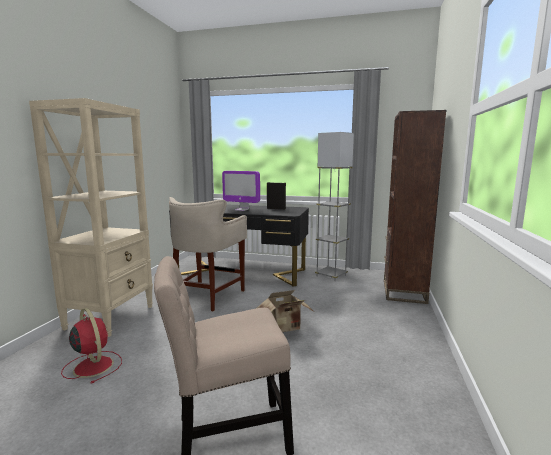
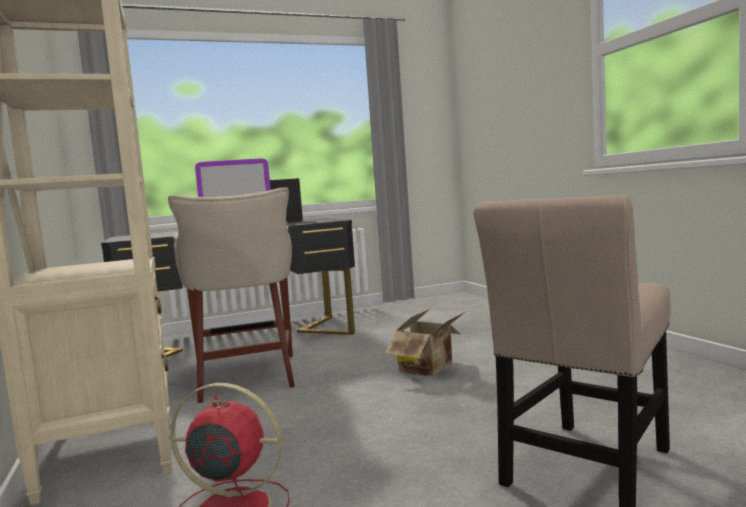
camera: 35 degrees left, 5 degrees down
grey floor lamp [315,132,354,281] -> none
brown bookcase [384,110,447,304] -> none

